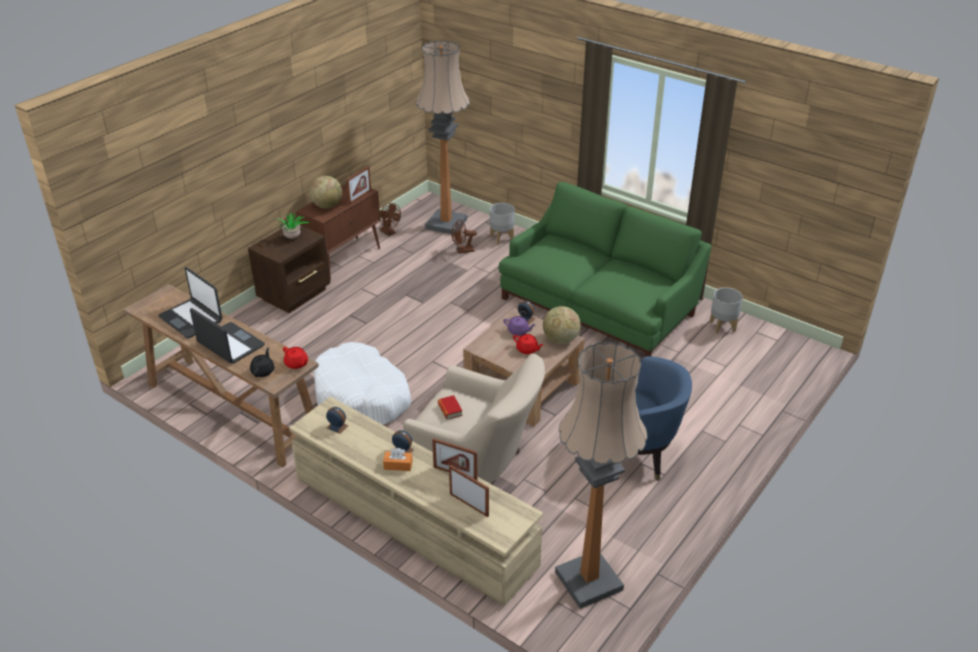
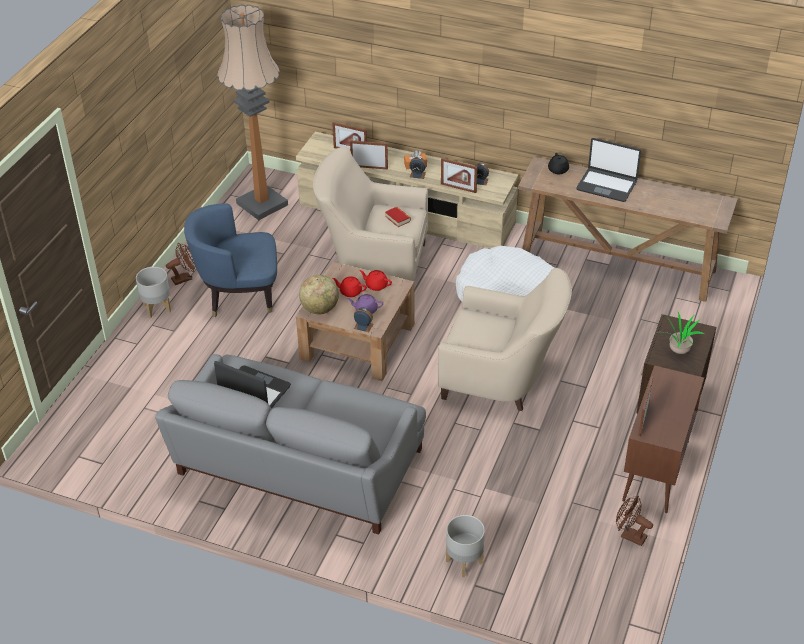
camera: 165 degrees right, 5 degrees up
laptop [158,267,223,338] -> laptop moved to [214,361,291,409]
red teapot [283,347,309,369] -> red teapot moved to [359,270,392,291]
globe [309,176,342,209] -> none
floor lamp [416,40,470,234] -> none
brown fan [452,219,477,254] -> brown fan moved to [166,243,195,285]
green sofa [499,182,711,357] -> grey sofa [155,354,426,535]
grey planter [710,287,743,334] -> grey planter moved to [136,267,171,318]
none -> beige armchair [438,268,572,411]
none -> picture frame [441,158,477,193]

